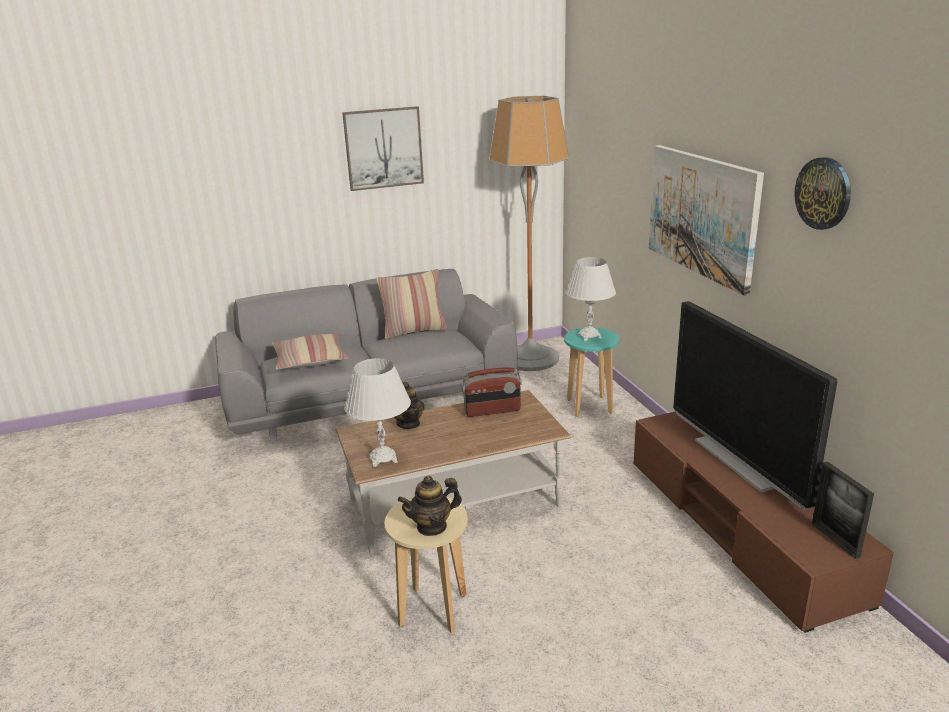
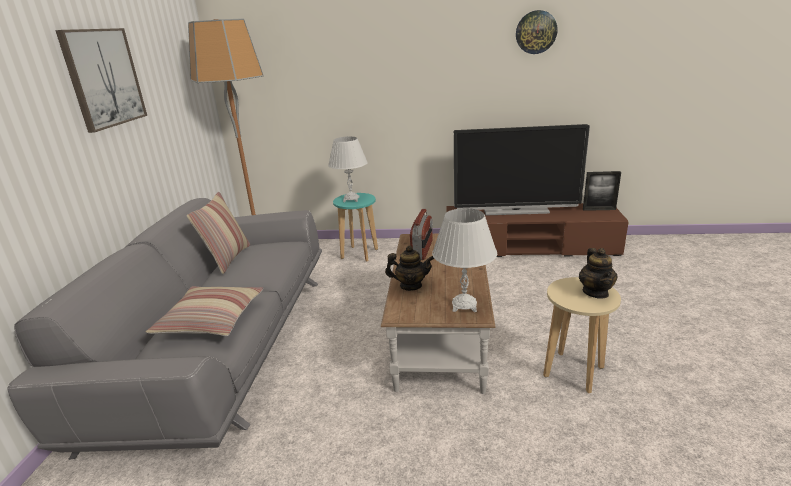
camera: 65 degrees left, 0 degrees up
picture [649,145,764,296] -> none

